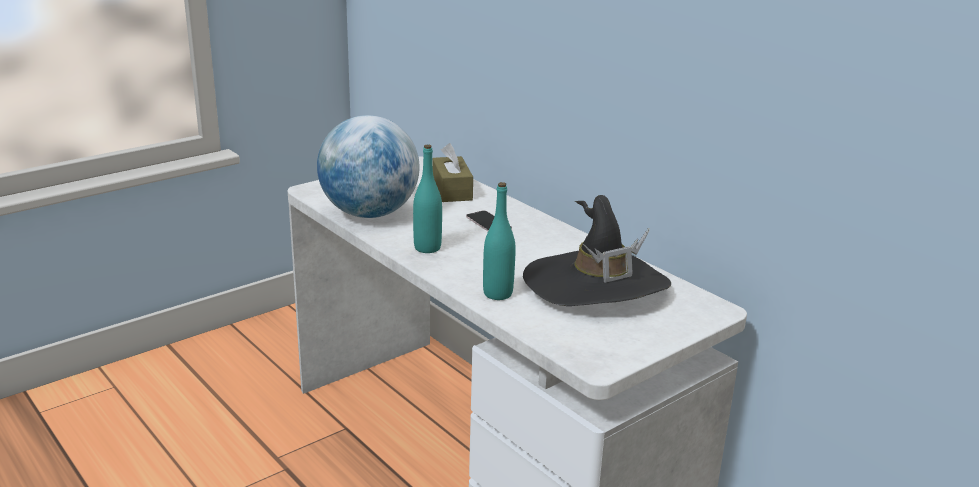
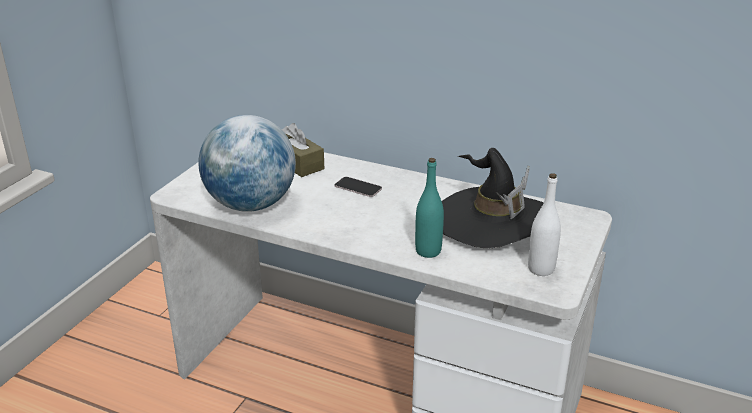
camera: 25 degrees left, 5 degrees up
turquoise bottle [413,144,442,253] -> none
none -> white bottle [528,173,561,276]

